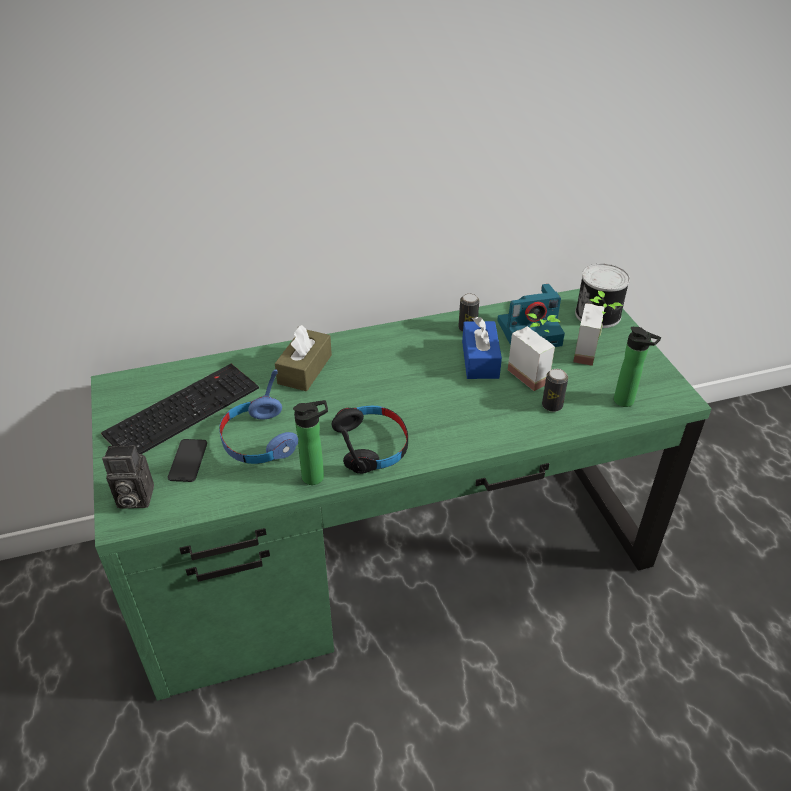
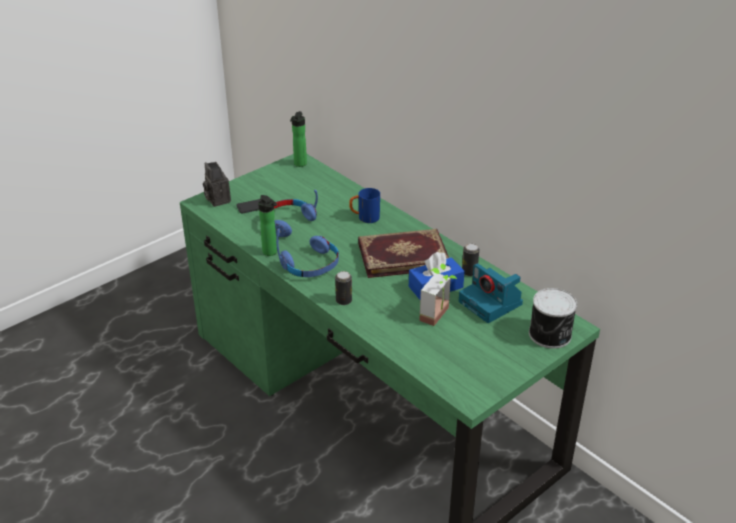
camera: 65 degrees right, 5 degrees down
keyboard [101,364,259,454] -> none
brown tissue box [275,325,332,391] -> blue mug [349,188,380,223]
black headphones [331,406,408,474] -> blue headphones [276,229,339,277]
can [542,369,568,412] -> can moved to [335,271,352,305]
potted plant [573,291,623,366] -> none
bottle [614,327,661,407] -> bottle moved to [290,111,307,167]
none -> book [358,229,449,278]

